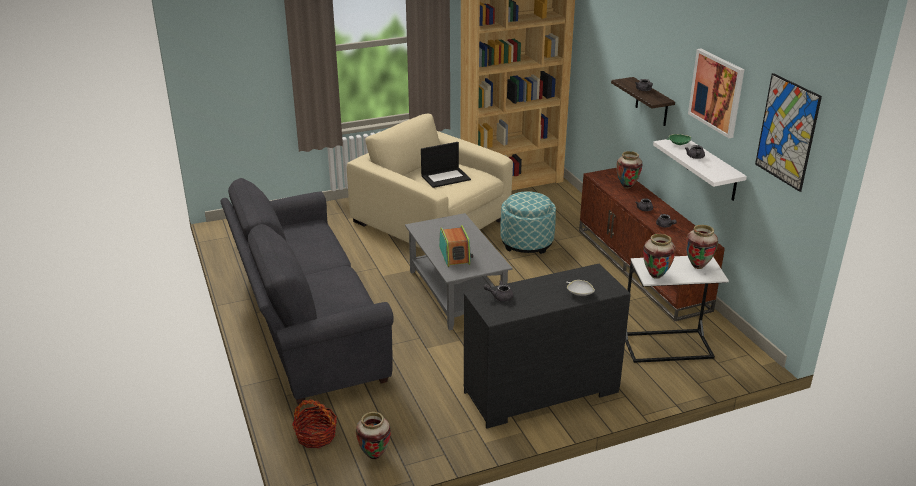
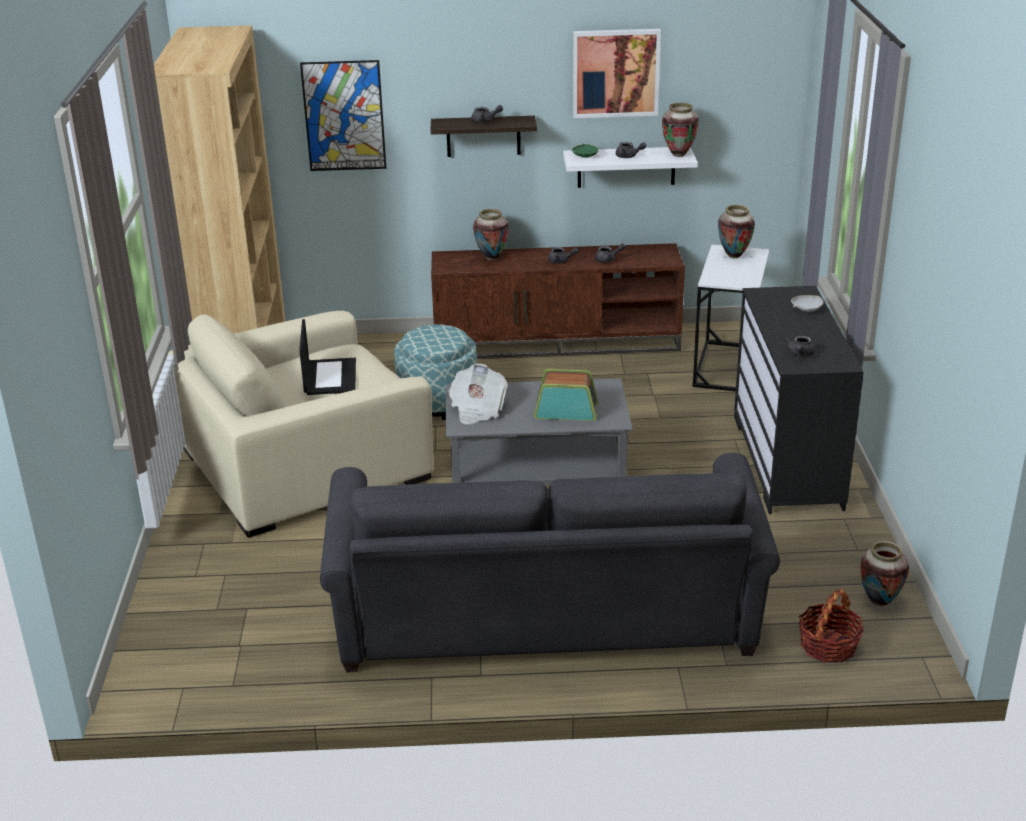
camera: 70 degrees left, 0 degrees up
vase [643,234,676,279] -> vase moved to [662,103,699,157]
picture [755,73,822,192] -> picture moved to [300,60,386,171]
none -> newspaper [448,364,508,424]

